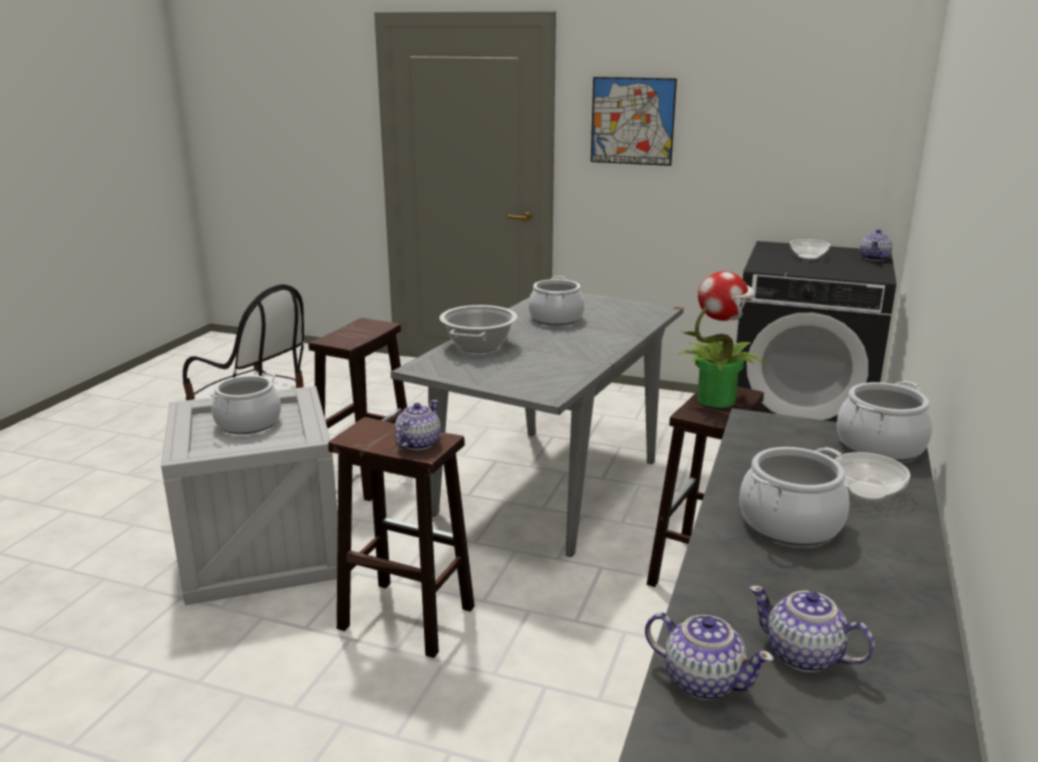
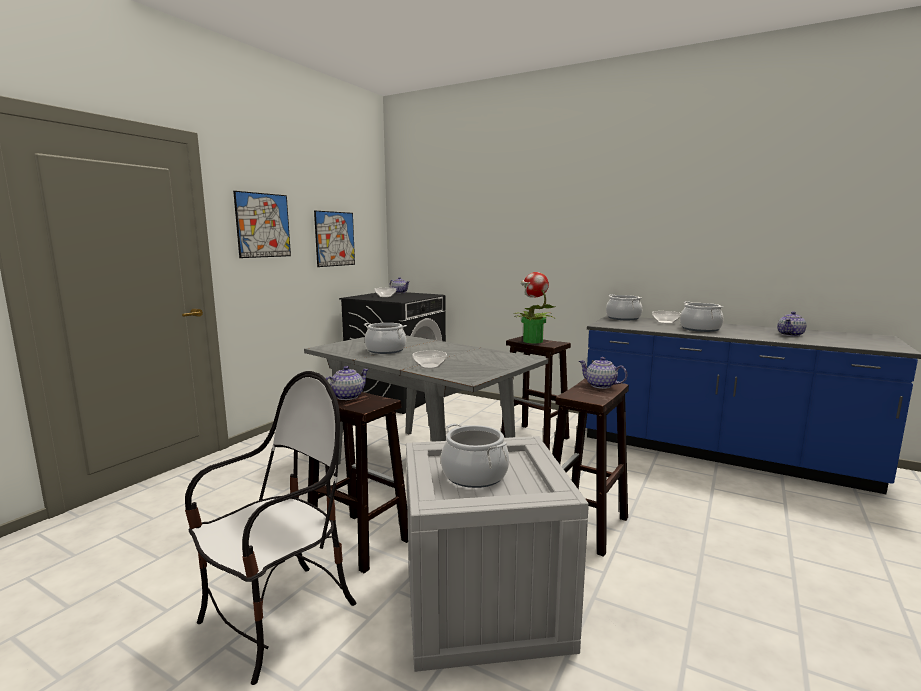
camera: 80 degrees left, 10 degrees down
cooking pot [439,305,518,353] -> bowl [412,350,447,369]
teapot [645,612,774,700] -> teapot moved to [325,366,369,400]
none -> picture [314,211,355,267]

